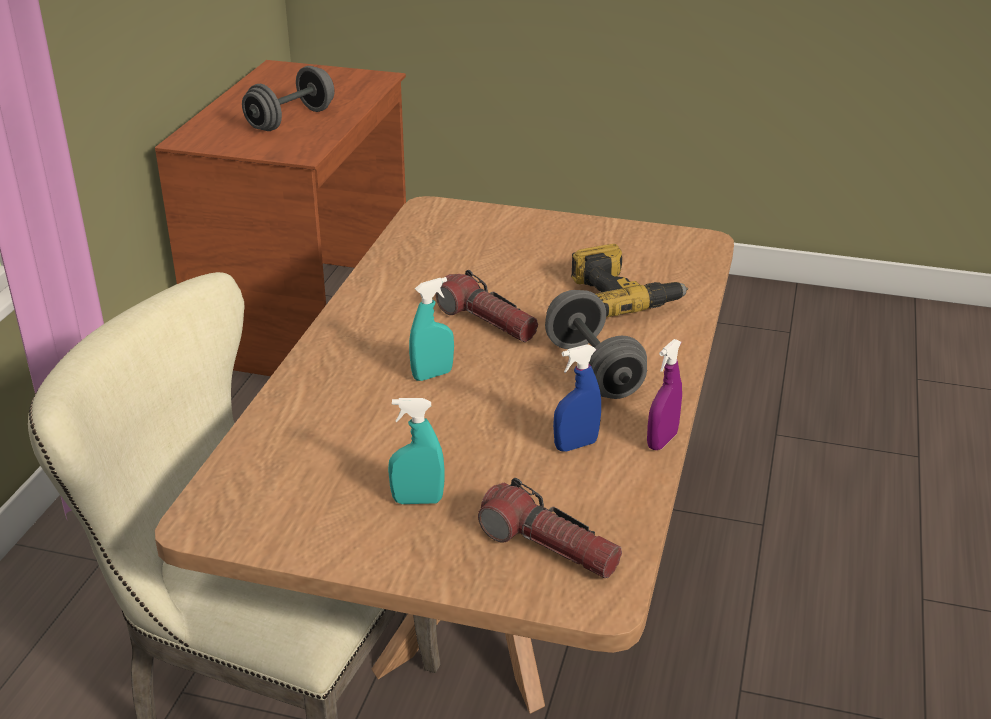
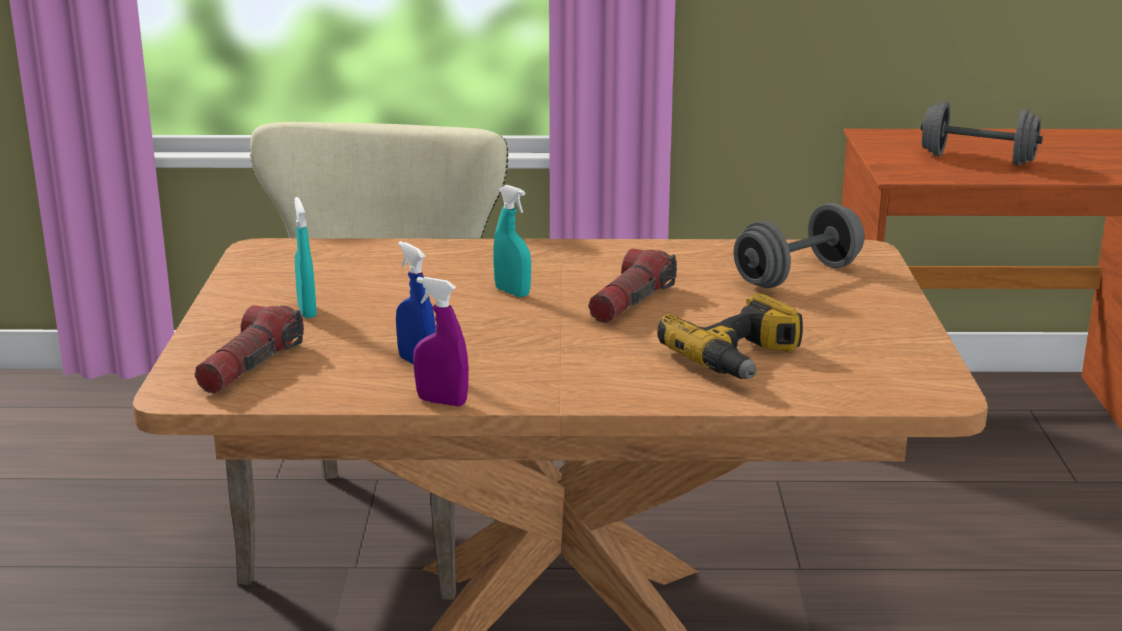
camera: 75 degrees right, 10 degrees down
grey dumbbell [545,290,647,399] -> grey dumbbell moved to [734,203,864,288]

